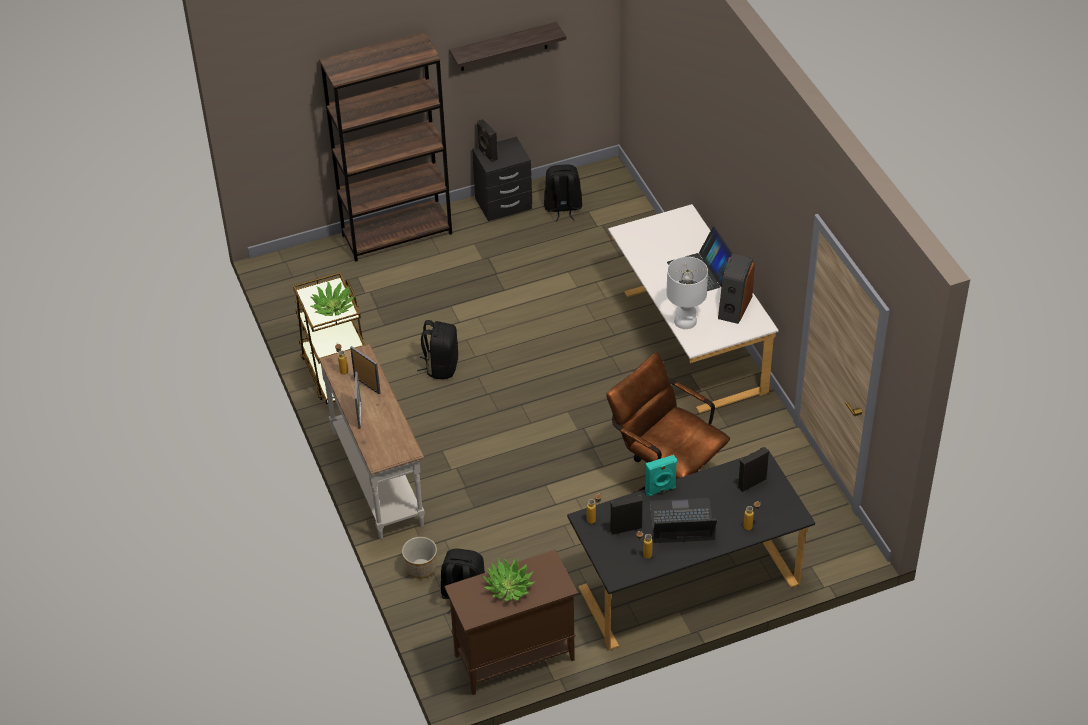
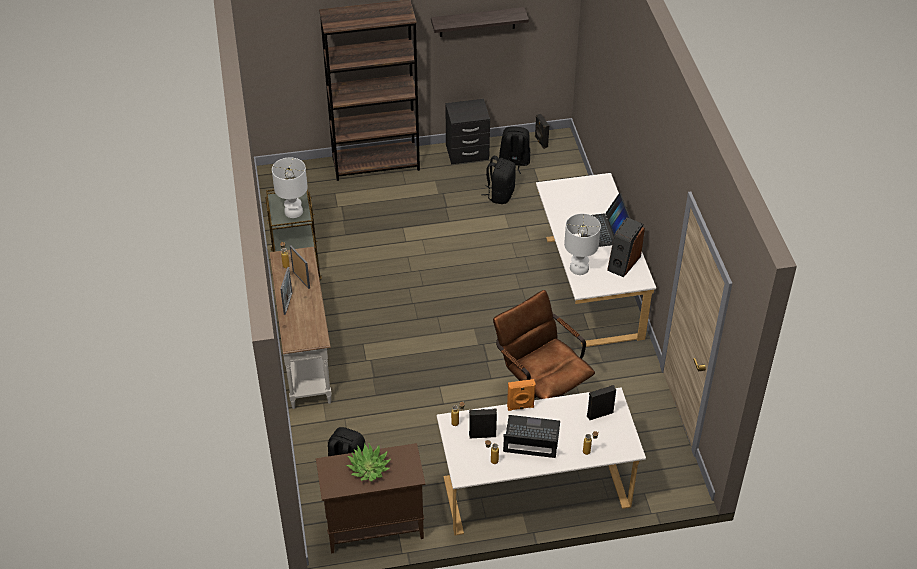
camera: 10 degrees right, 0 degrees up
potted plant [311,282,356,316] -> white table lamp [272,157,308,218]
planter [402,537,437,579] -> none
black backpack [417,320,458,379] -> black backpack moved to [481,156,516,204]
black speaker [477,119,498,162] -> black speaker moved to [535,114,549,149]
black desk [567,449,815,650] -> white desk [437,387,646,535]
turquoise speaker [645,455,677,496] -> orange speaker [507,379,536,411]

